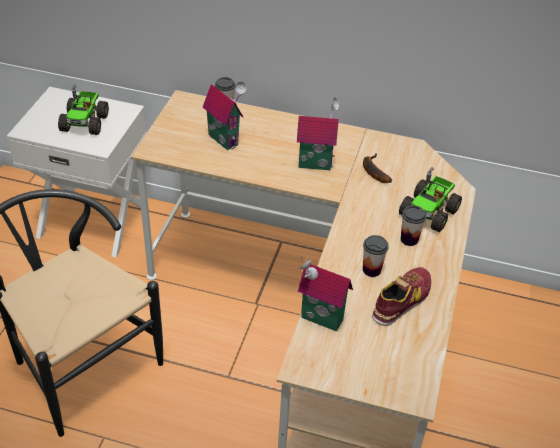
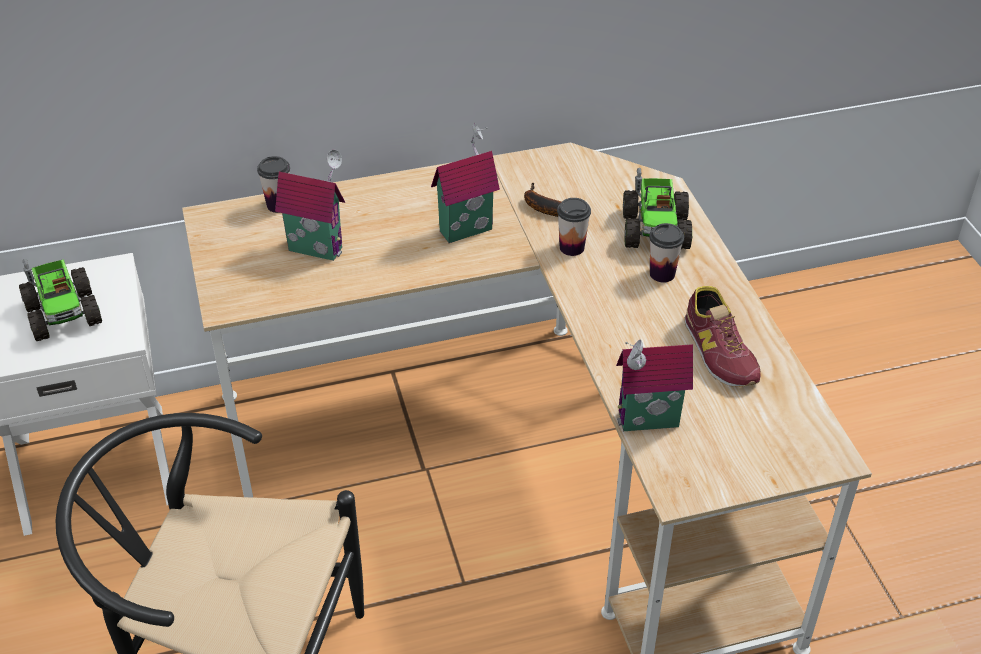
camera: 30 degrees left, 0 degrees up
cup [363,235,389,277] -> cup moved to [557,198,591,256]
shoe [372,267,431,326] -> shoe turned 150 degrees clockwise [684,286,761,387]

